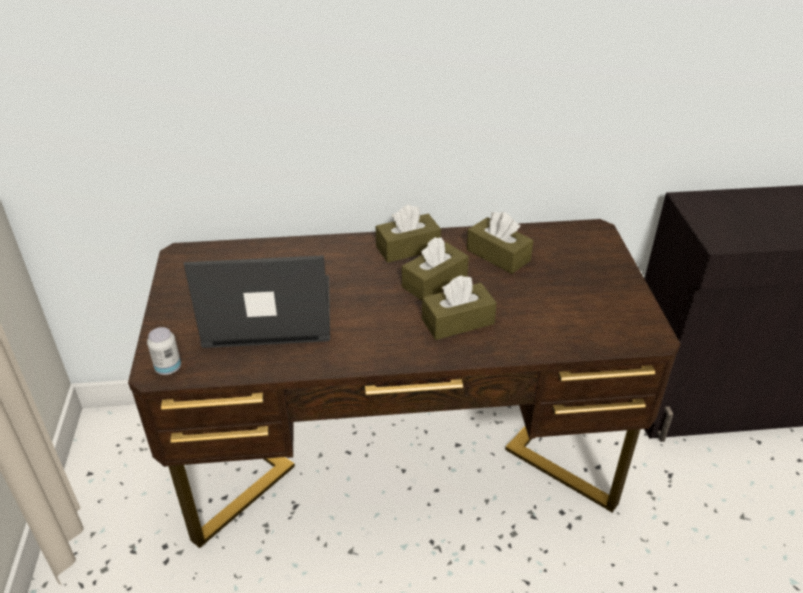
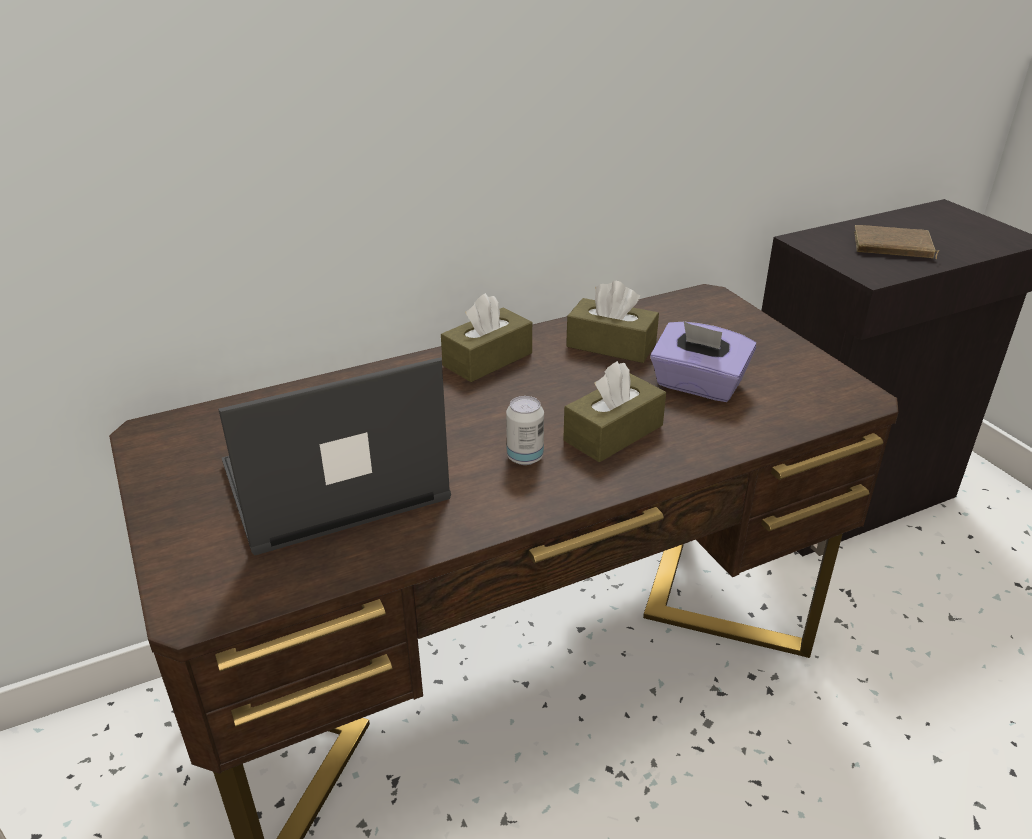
camera: 20 degrees left, 5 degrees down
can [147,327,181,375] -> can moved to [506,396,544,465]
brown tissue box [402,237,469,301] -> none
none -> purple tissue box [650,322,756,402]
none -> brown book [854,225,940,259]

